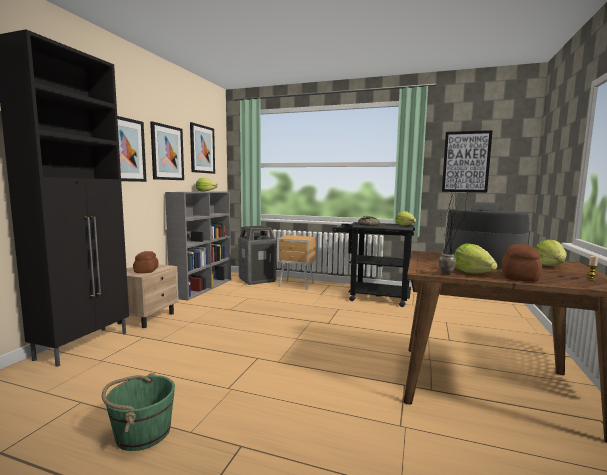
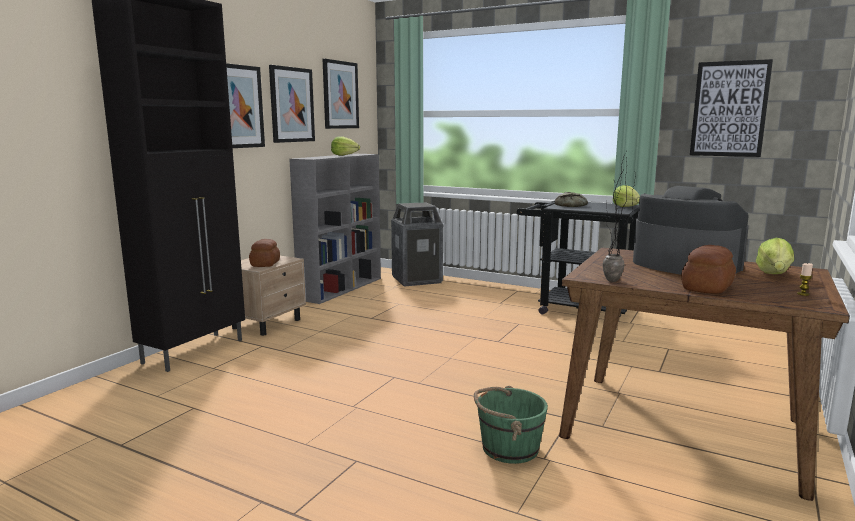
camera: 10 degrees right, 5 degrees up
green bucket [102,373,175,451] -> green bucket moved to [474,386,548,464]
brown nightstand [277,235,316,289] -> none
lettuce [454,243,498,273] -> none

